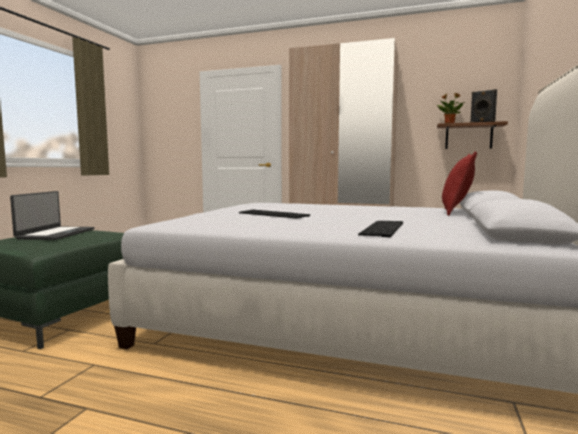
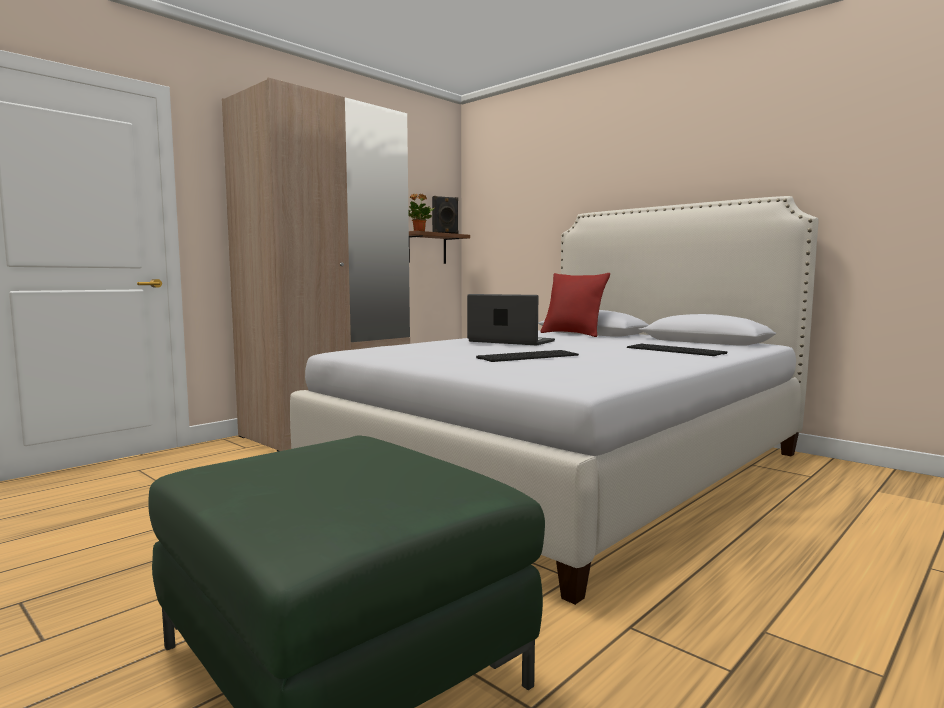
camera: 65 degrees left, 0 degrees up
laptop [10,191,94,240] -> laptop moved to [467,294,555,346]

